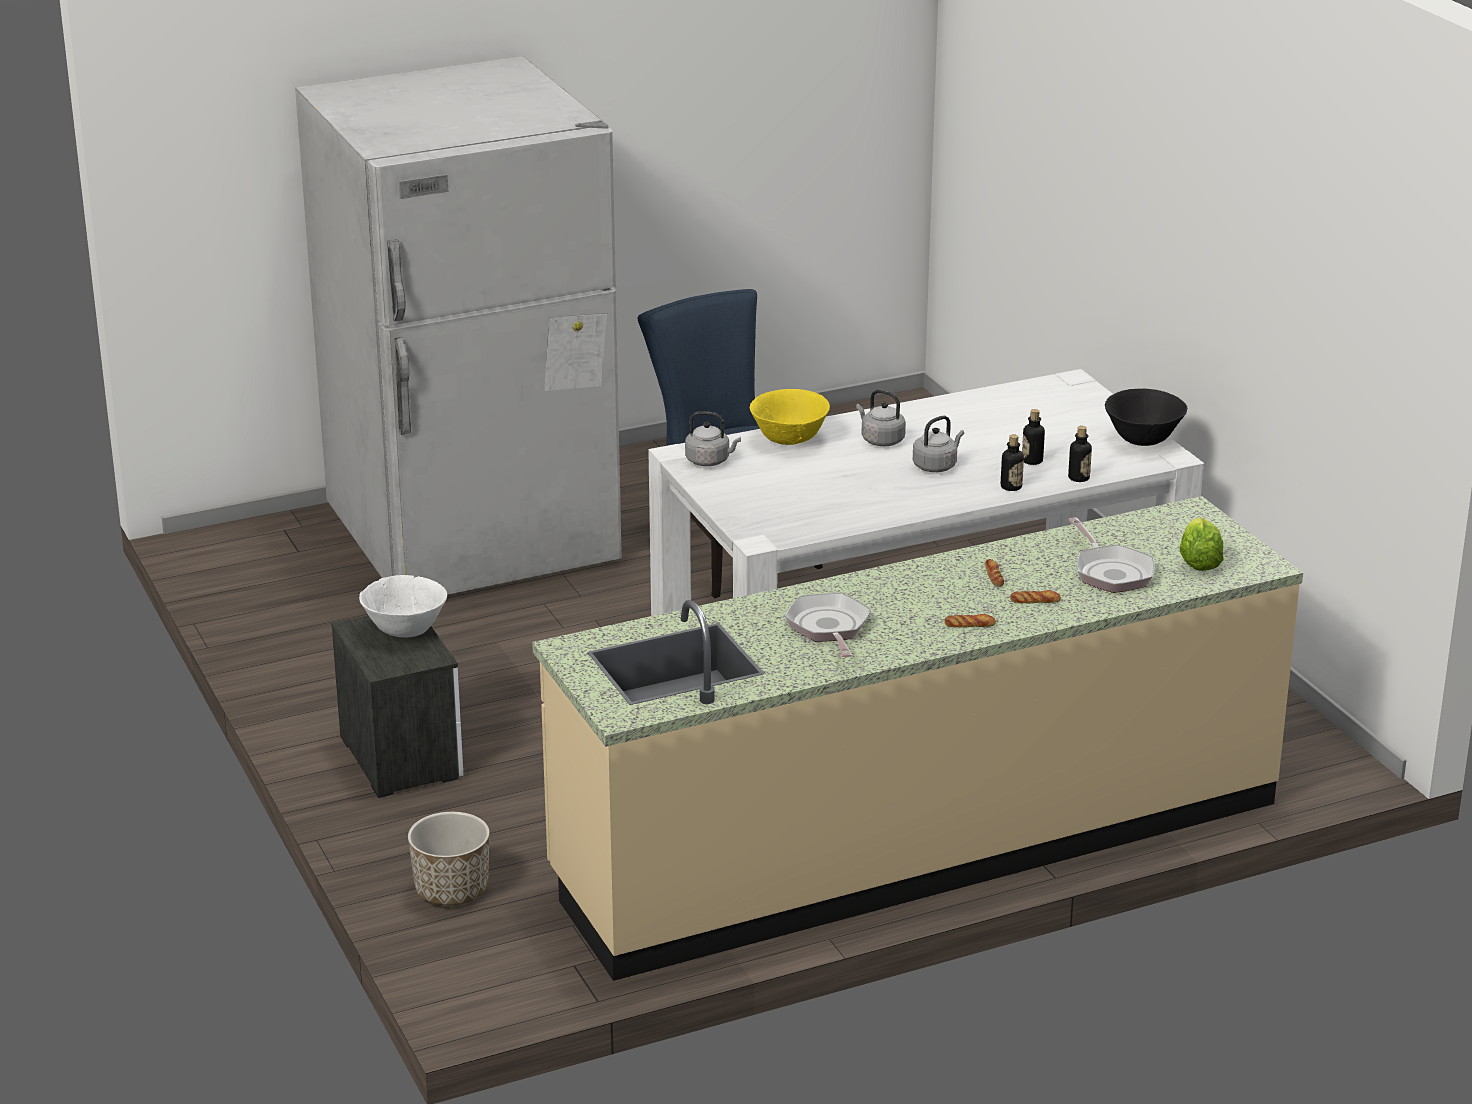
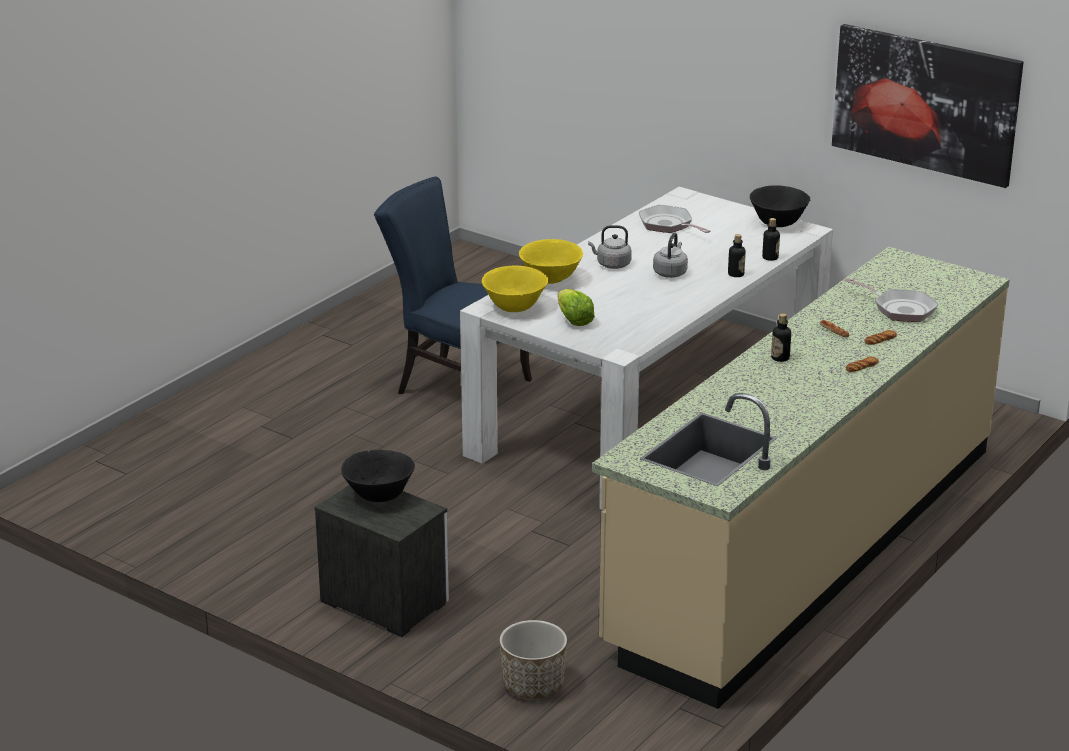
camera: 30 degrees left, 0 degrees up
white fridge [295,56,622,595] -> none
white bowl [359,575,447,637] -> black bowl [341,450,415,502]
grey kettle [685,411,741,466] -> yellow bowl [482,266,548,312]
frying pan [785,593,871,657] -> frying pan moved to [639,205,711,233]
bottle [1022,409,1045,465] -> bottle moved to [771,313,791,362]
lettuce [1180,518,1224,571] -> lettuce moved to [557,289,595,326]
none -> picture [832,24,1024,188]

